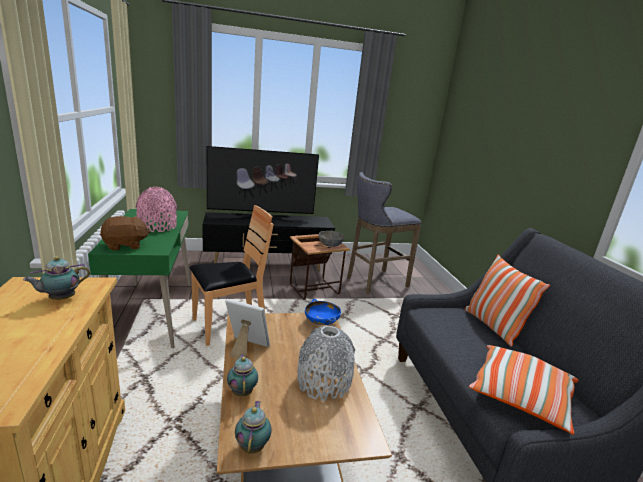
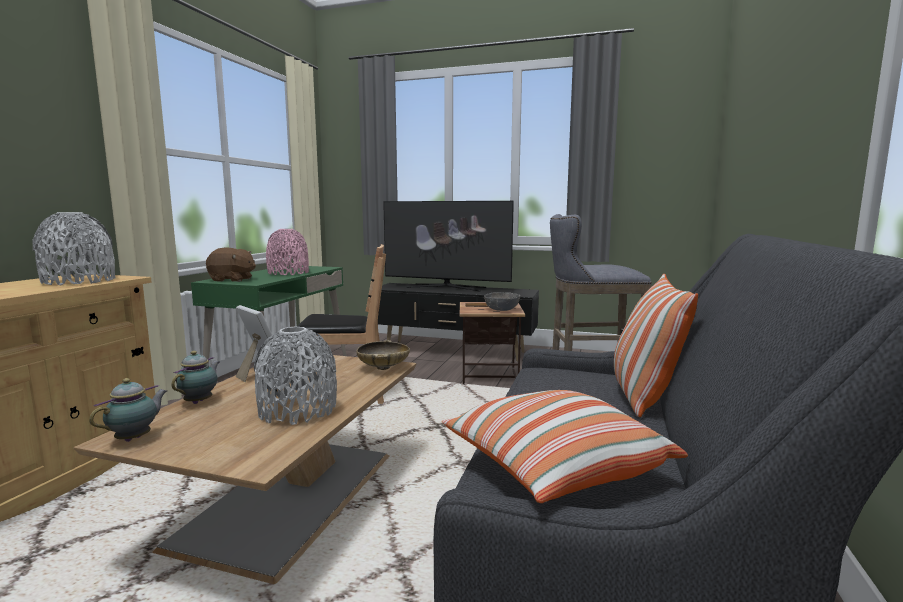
camera: 30 degrees right, 10 degrees down
teapot [23,257,90,300] -> grey vase [32,212,115,285]
blue bowl [305,299,341,325] -> beige bowl [356,340,410,370]

